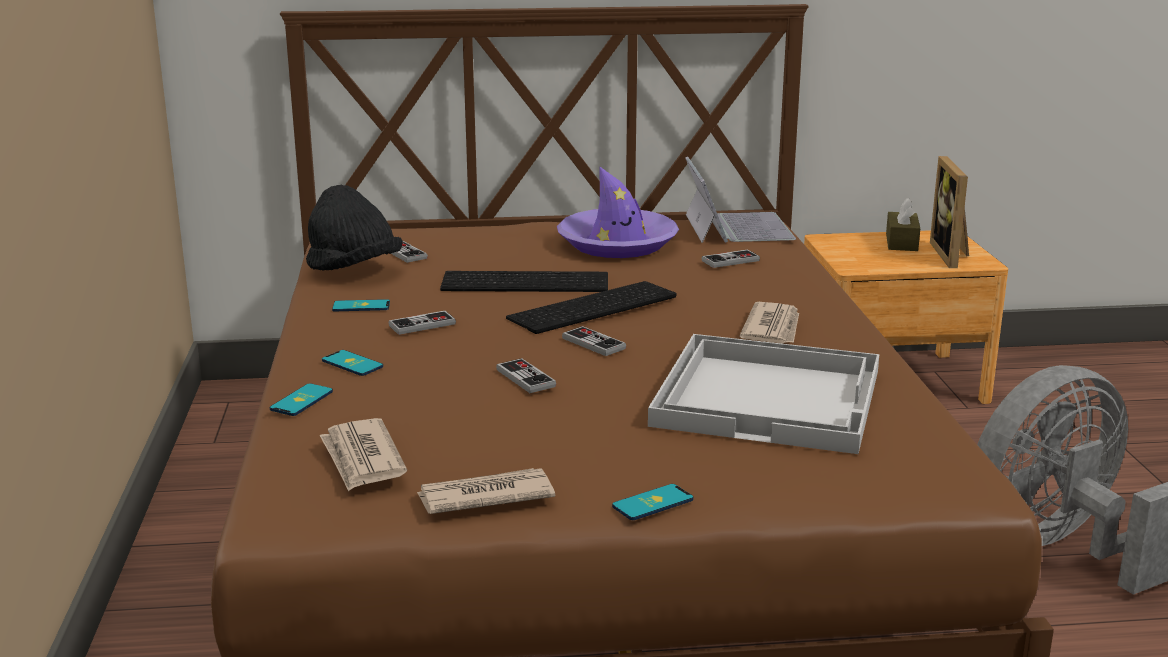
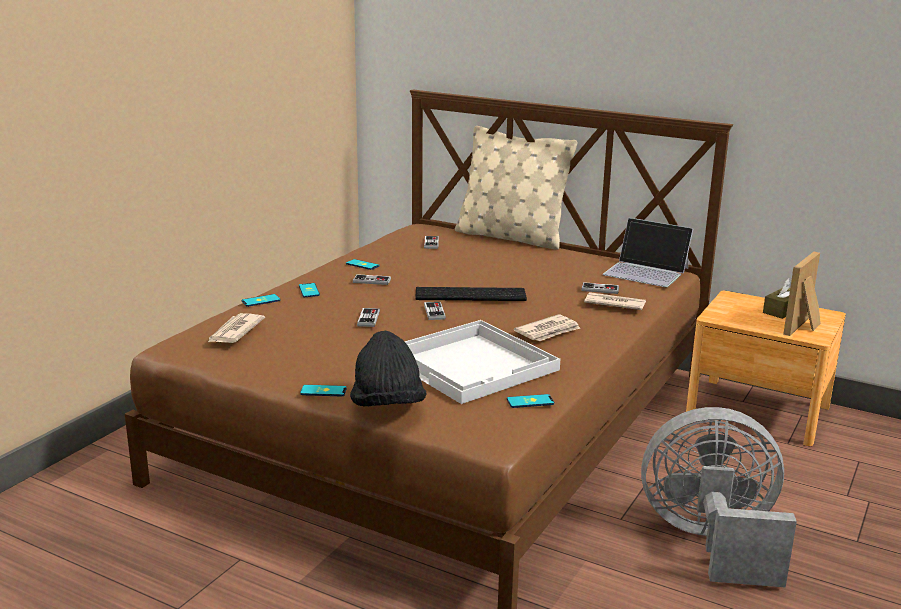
camera: 35 degrees right, 0 degrees up
black hat [306,185,403,271] -> black hat moved to [350,331,427,407]
newspaper [416,468,555,514] -> newspaper moved to [584,292,646,310]
keyboard [440,271,608,292] -> none
purple hat [557,167,679,258] -> none
laptop [685,156,796,243] -> laptop turned 90 degrees clockwise [603,218,694,287]
none -> beige pillow [455,126,577,250]
none -> phone [507,394,554,408]

